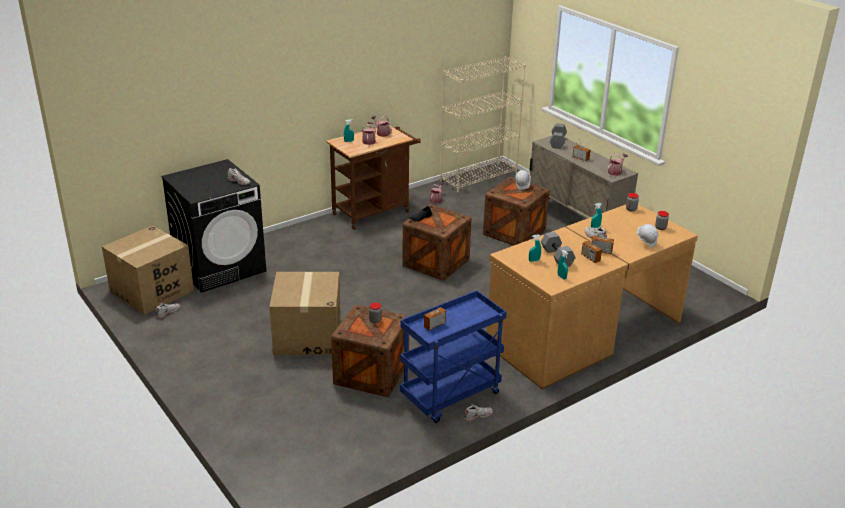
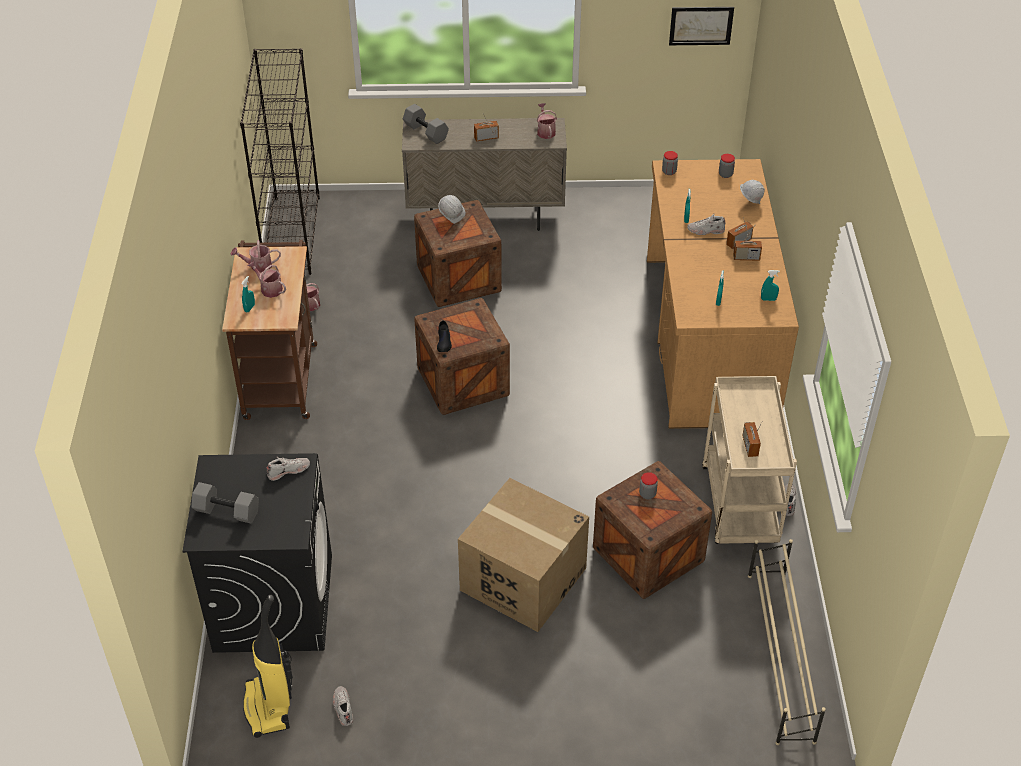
camera: 55 degrees left, 15 degrees up
cardboard box [102,225,194,315] -> vacuum cleaner [243,595,293,738]
blue cart [400,290,507,423] -> beige cart [702,376,797,544]
beige bookcase [440,56,525,192] -> black bookcase [240,48,320,275]
grey dumbbell [541,232,575,267] -> grey dumbbell moved to [191,482,259,524]
none -> picture [669,7,734,45]
none -> beige shoe rack [748,539,826,745]

